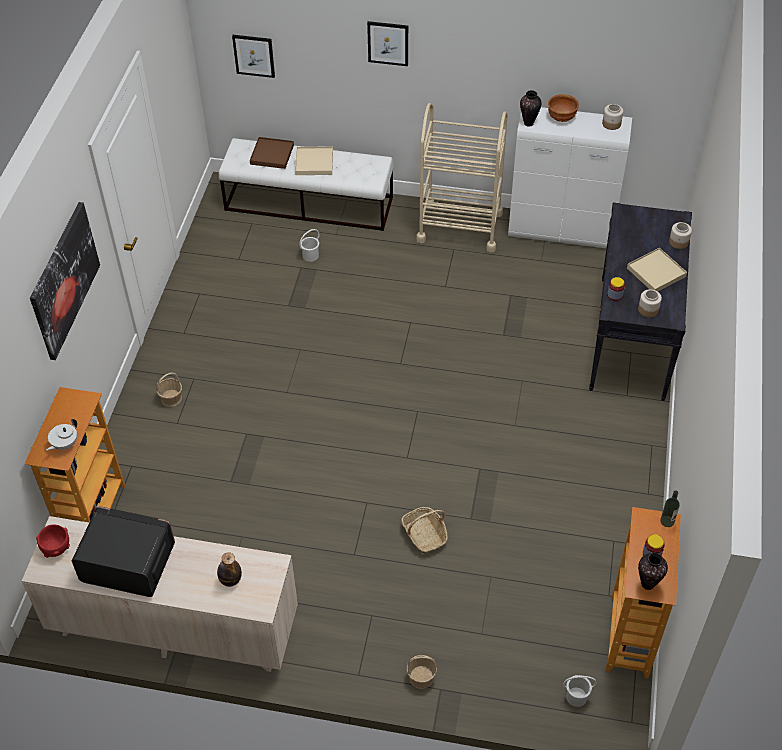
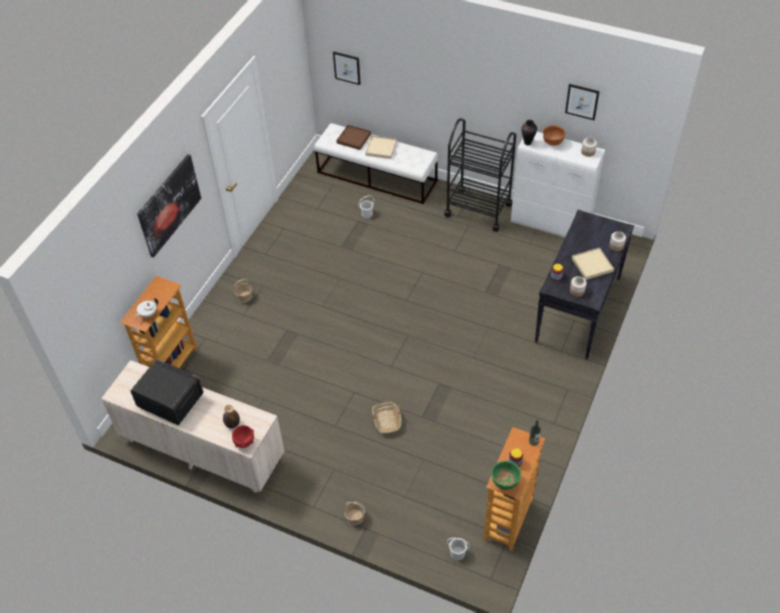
camera: 15 degrees right, 0 degrees up
red bowl [36,524,70,558] -> red bowl moved to [232,425,254,448]
picture [367,21,408,66] -> picture moved to [565,84,600,120]
beige cart [416,103,508,252] -> black cart [444,118,516,232]
vase [638,553,668,590] -> green bowl [491,461,521,490]

